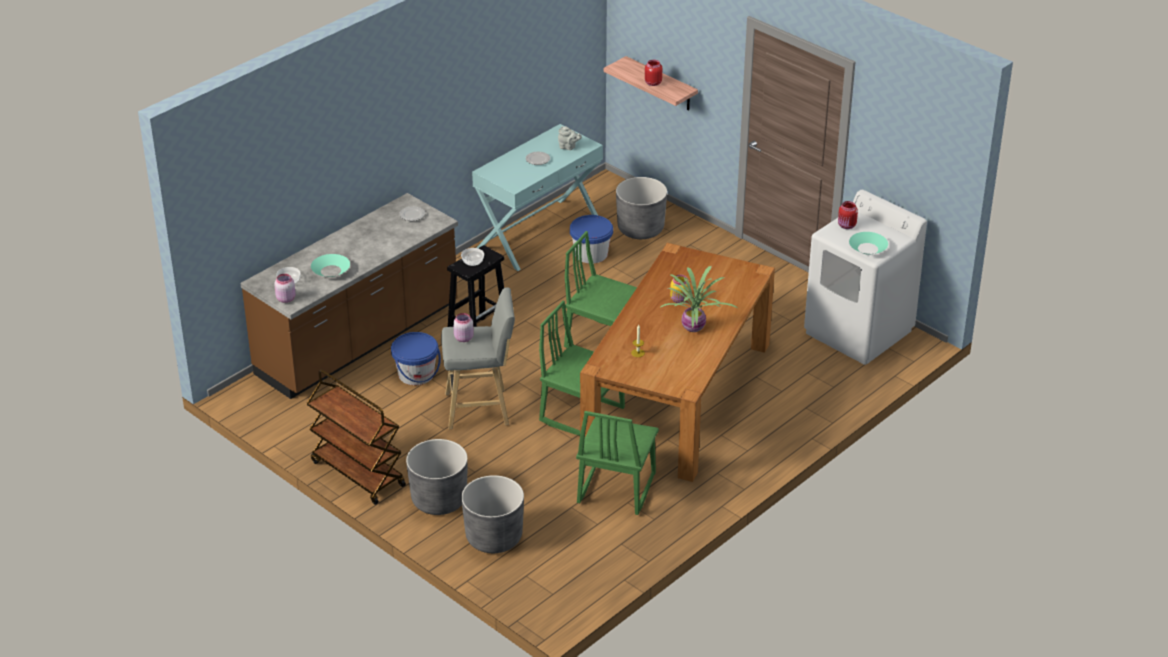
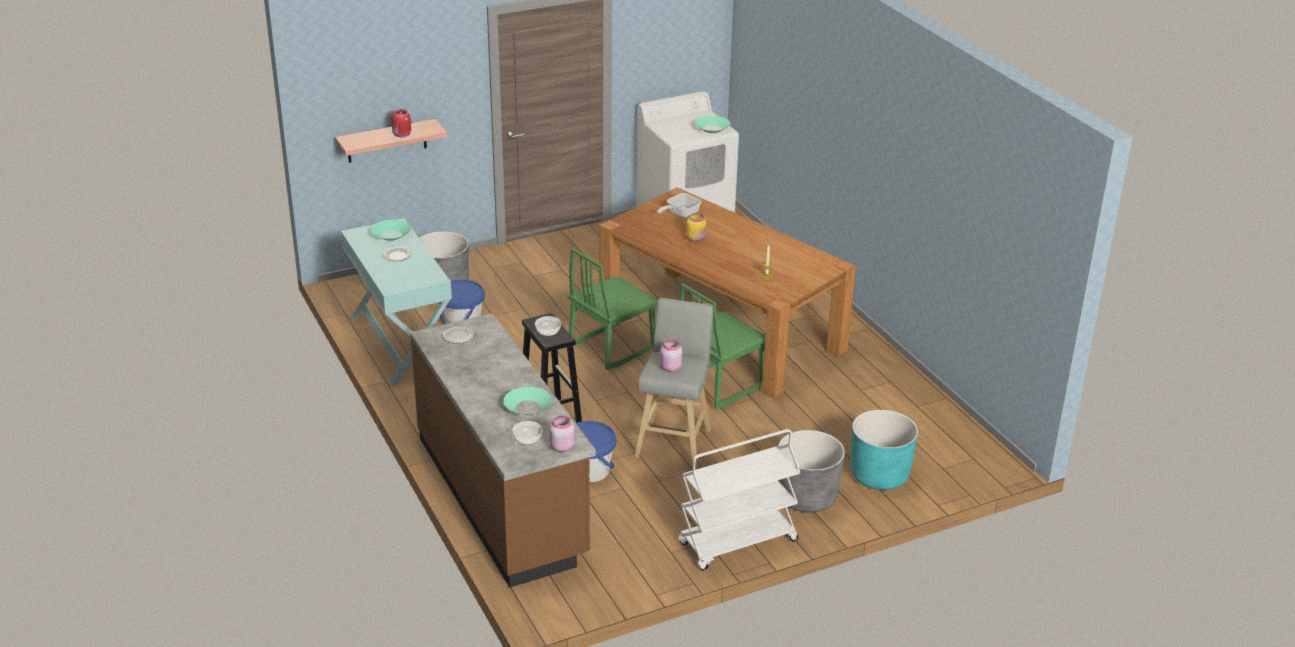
camera: 70 degrees left, 5 degrees down
brown cart [307,369,406,505] -> white cart [679,429,800,571]
grey planter [461,475,524,553] -> turquoise planter [851,410,918,490]
grey teapot [558,126,582,150] -> turquoise bowl [371,220,411,241]
green chair [576,411,659,515] -> none
potted plant [661,266,739,332] -> none
red jar [838,201,858,229] -> none
none -> frying pan [657,193,702,218]

